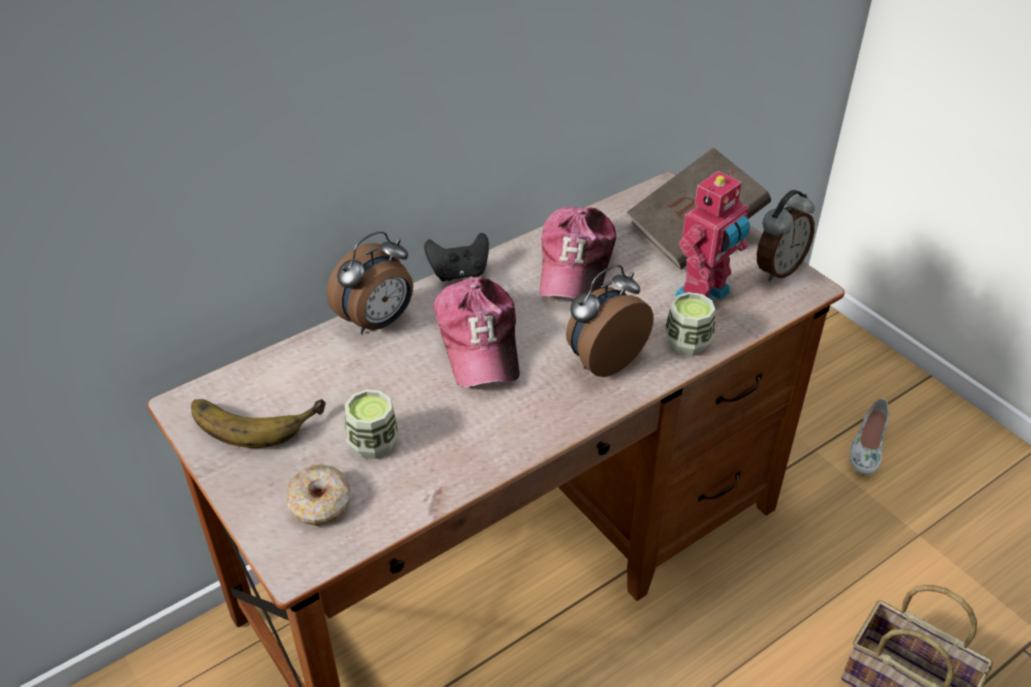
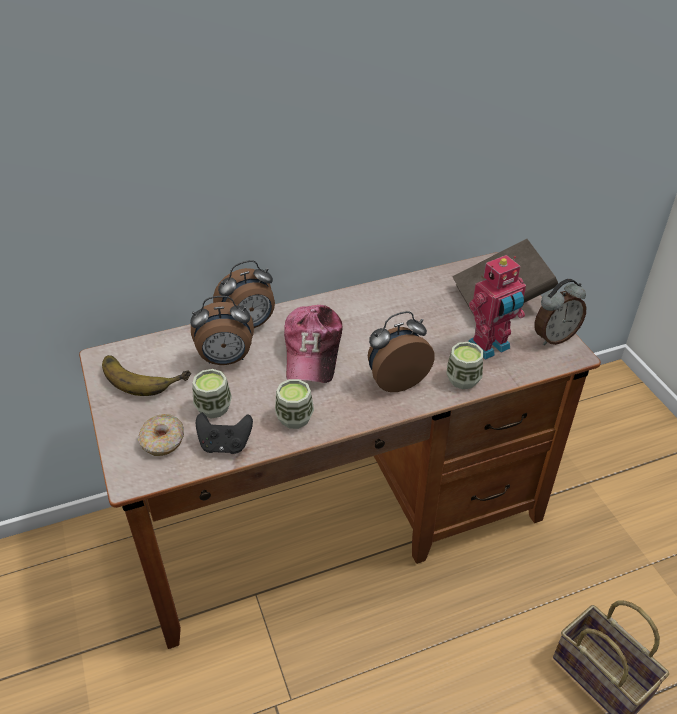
camera: 15 degrees right, 0 degrees up
black game controller [424,233,489,281] -> black game controller moved to [196,413,253,454]
cap [540,207,616,299] -> none
white shoe [850,398,889,475] -> none
none -> alarm clock [190,296,254,365]
none -> cup [275,379,314,429]

